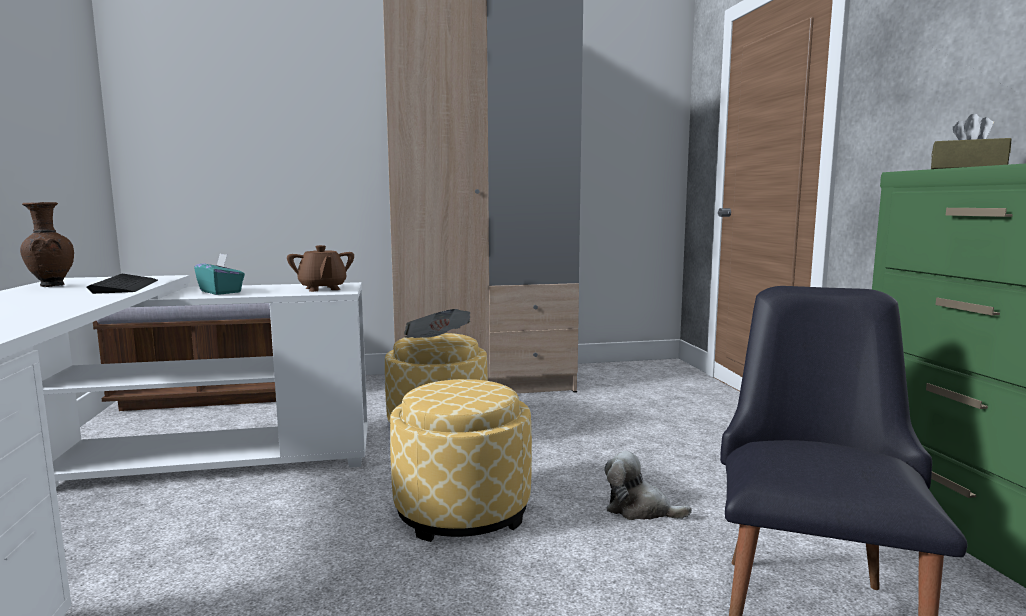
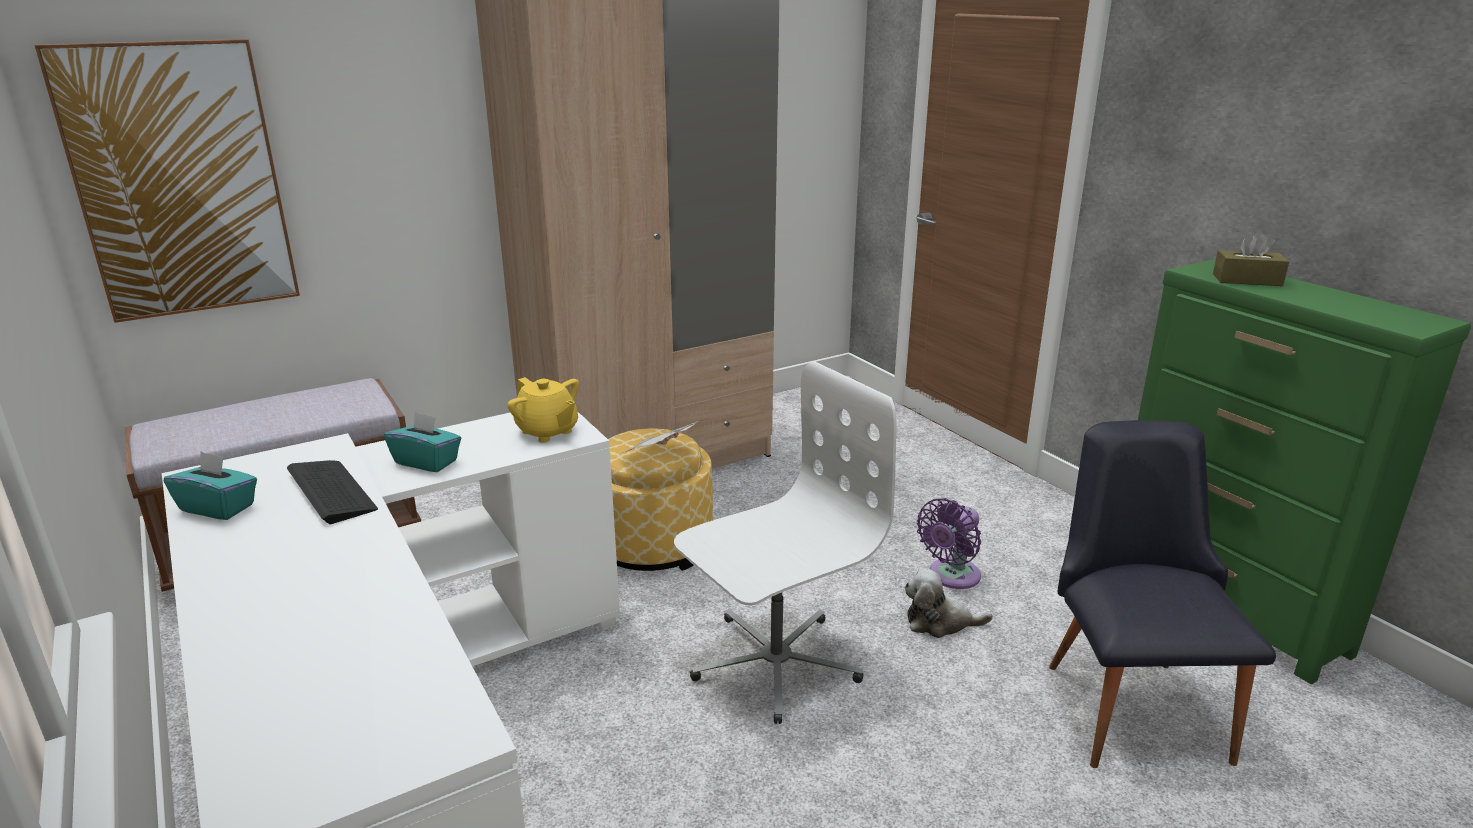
camera: 20 degrees left, 15 degrees up
brown vase [20,202,74,287] -> turquoise tissue box [164,451,257,520]
brown teapot [287,245,354,292] -> yellow teapot [507,377,579,443]
ottoman [390,379,532,542] -> white office chair [674,361,897,724]
none -> picture [35,39,300,323]
none -> purple fan [917,498,981,589]

